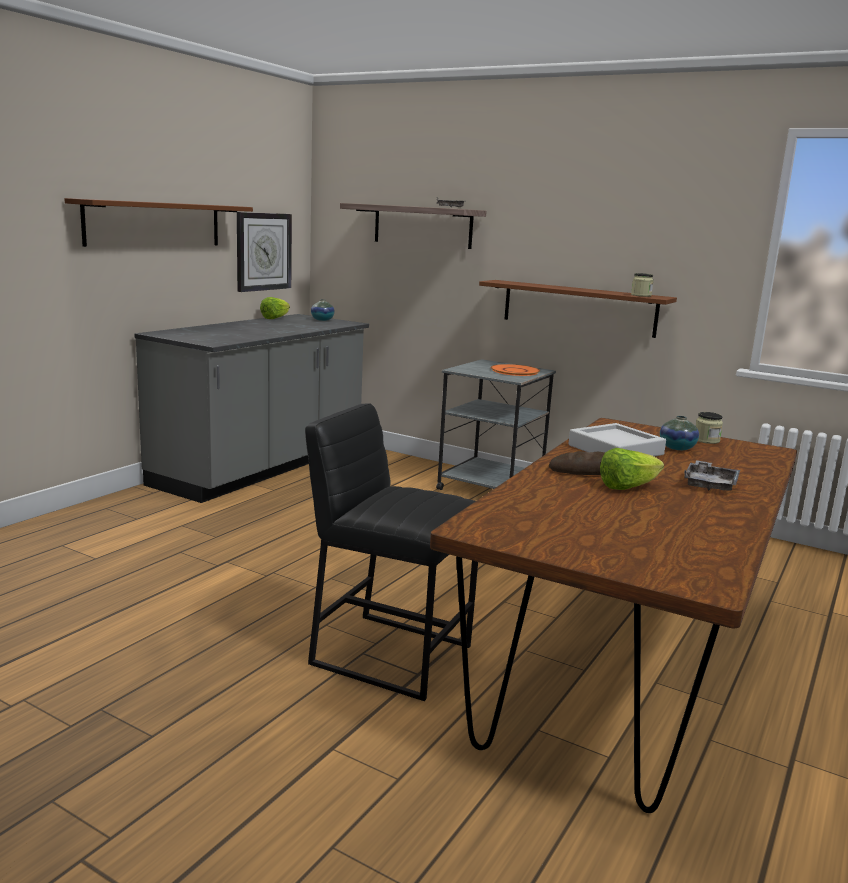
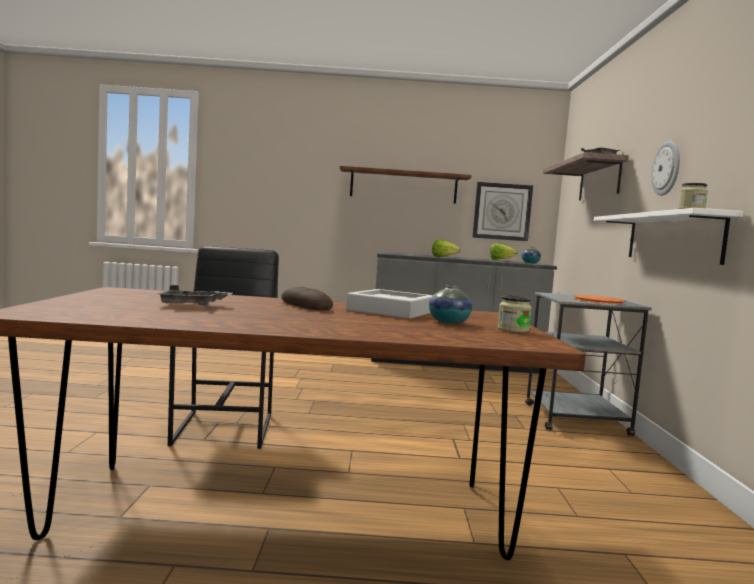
camera: 60 degrees right, 10 degrees down
brown shelf [479,280,677,338] -> white shelf [594,208,744,265]
lettuce [600,448,664,490] -> lettuce moved to [432,239,461,257]
grey tray [684,460,740,491] -> grey tray moved to [156,285,232,306]
none -> wall clock [651,141,680,196]

